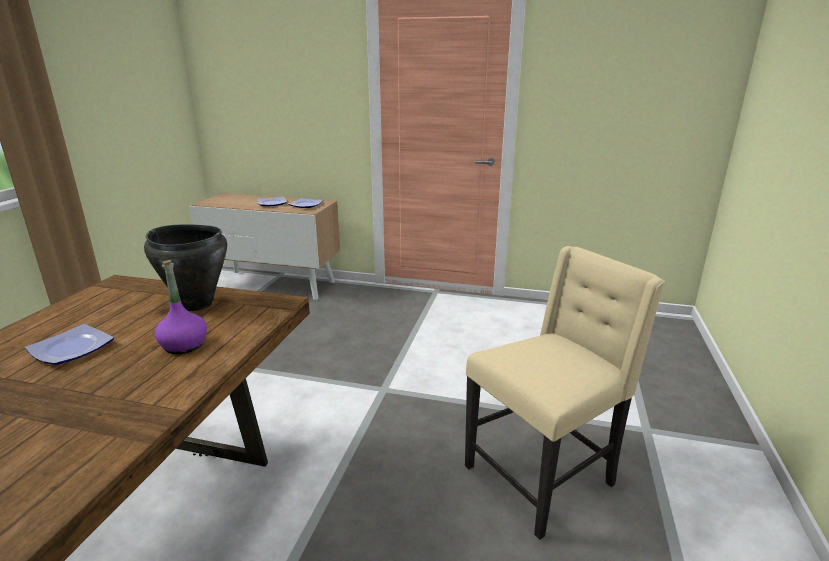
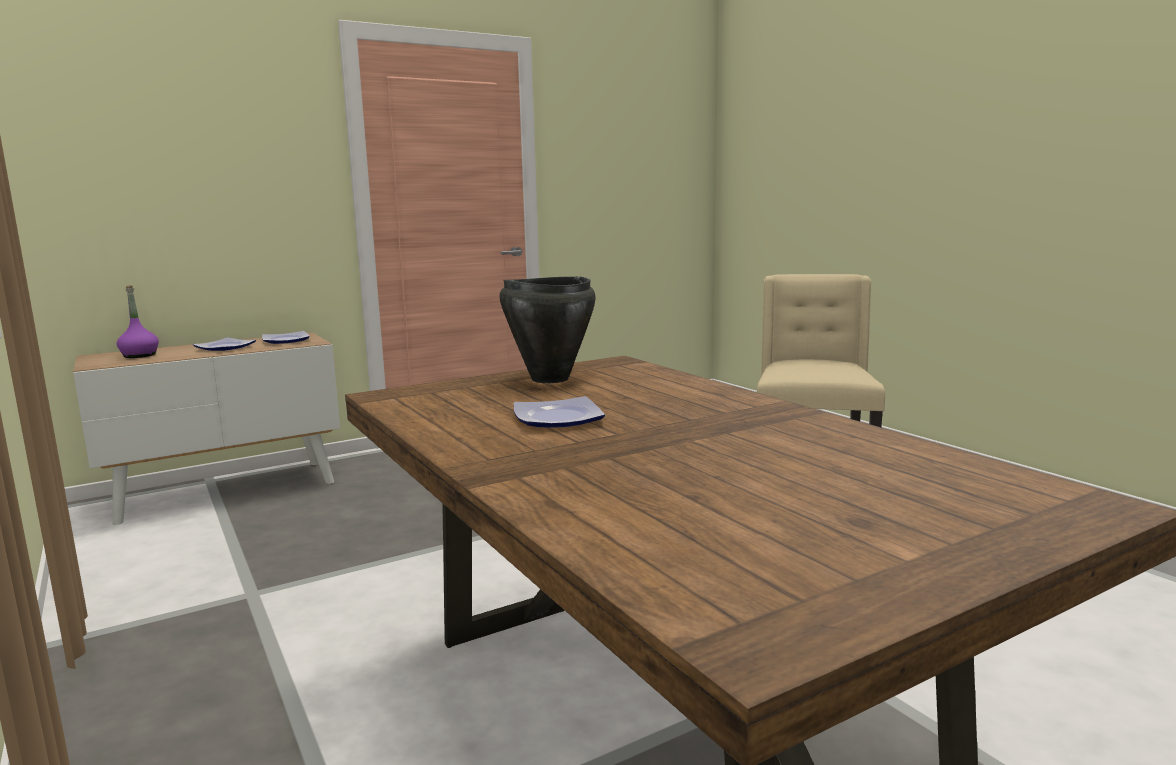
camera: 45 degrees left, 10 degrees down
purple bottle [155,260,207,354] -> purple bottle moved to [117,285,159,358]

